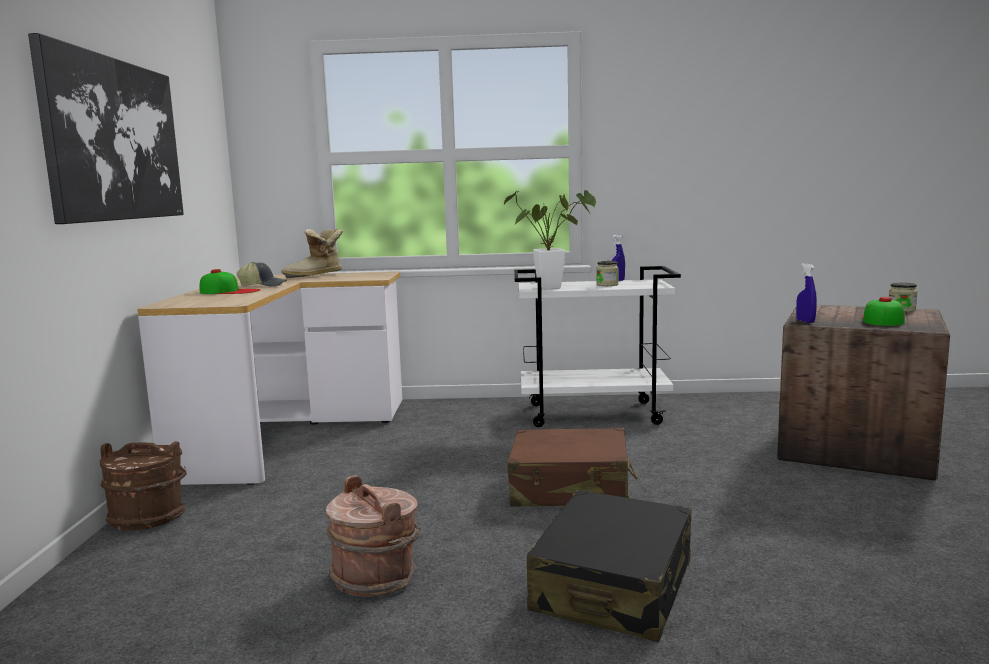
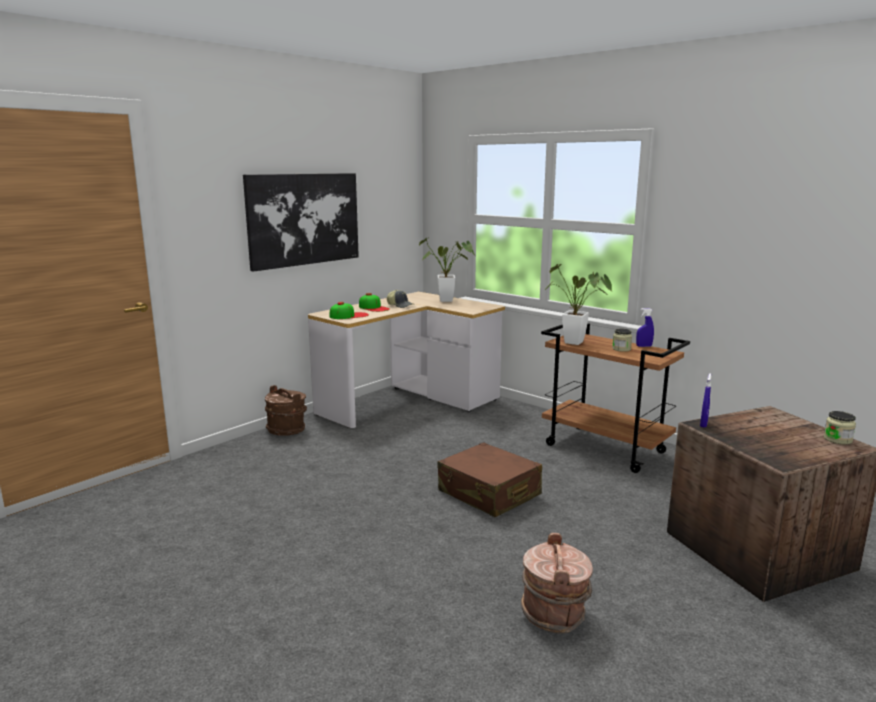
camera: 40 degrees right, 5 degrees up
boot [281,229,343,278] -> potted plant [419,237,475,302]
brown bucket [326,475,420,597] -> brown bucket moved to [521,533,593,633]
white cart [514,266,681,427] -> brown cart [541,323,690,473]
black suitcase [527,490,692,642] -> none
cap [862,297,905,326] -> cap moved to [330,302,369,319]

